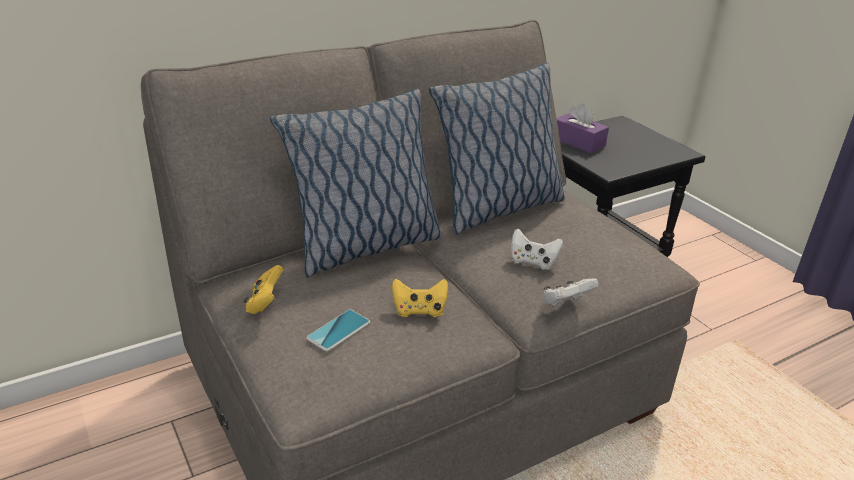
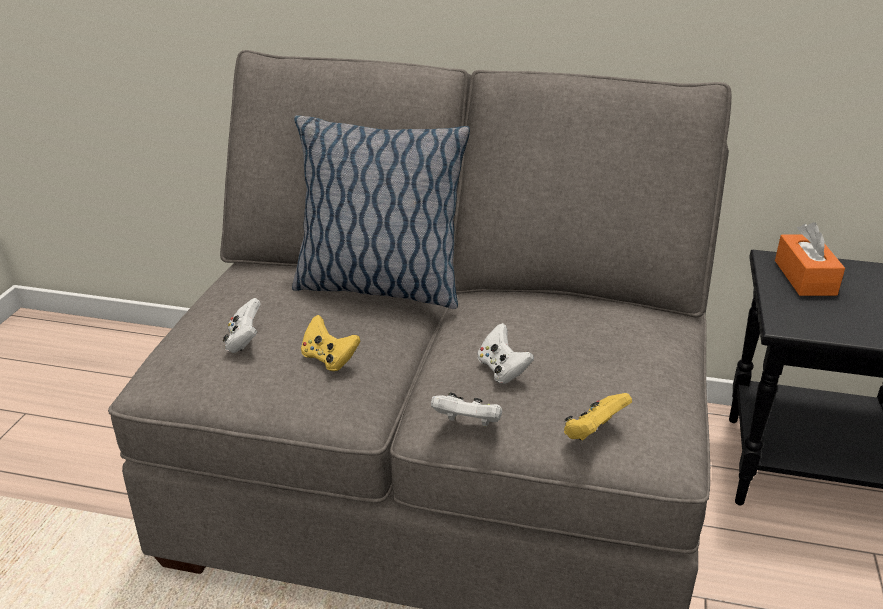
camera: 45 degrees right, 0 degrees up
yellow game controller [244,265,283,314] -> yellow game controller moved to [564,393,632,441]
phone [306,310,370,351] -> white game controller [223,298,261,353]
pillow [429,63,565,235] -> none
purple tissue box [557,103,609,153] -> orange tissue box [775,222,845,296]

